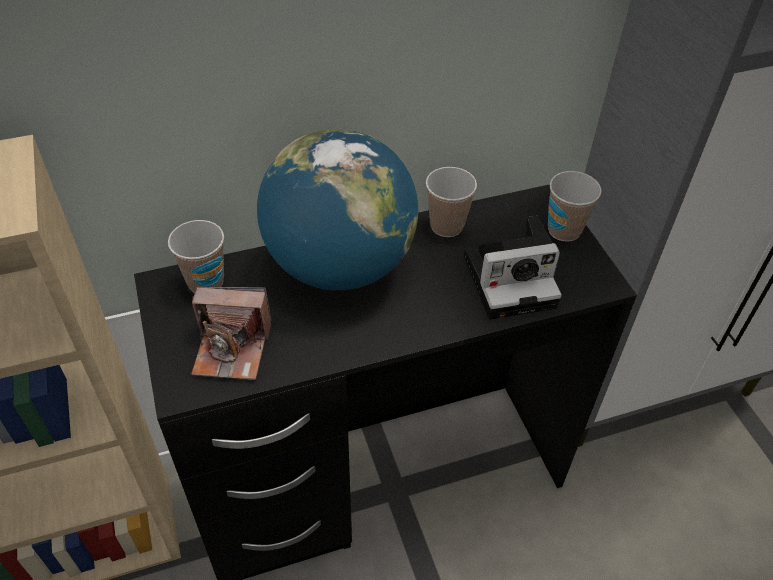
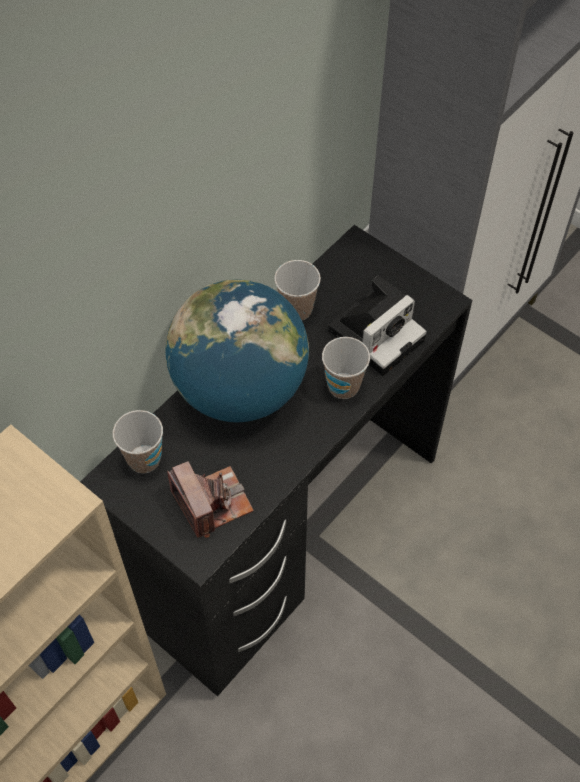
camera: 30 degrees left, 10 degrees up
camera [191,287,271,380] -> camera turned 90 degrees counterclockwise [167,461,254,538]
cup [548,171,602,242] -> cup moved to [322,337,370,399]

